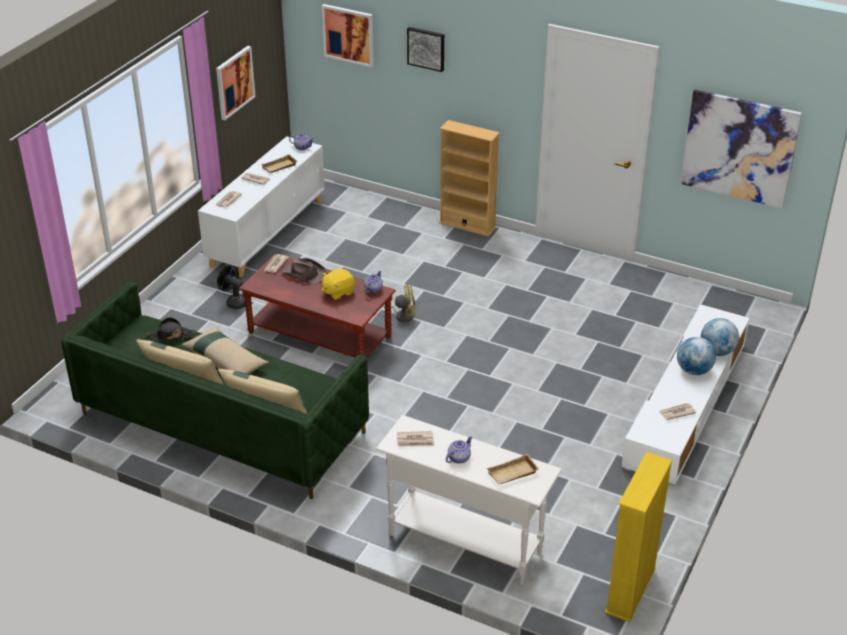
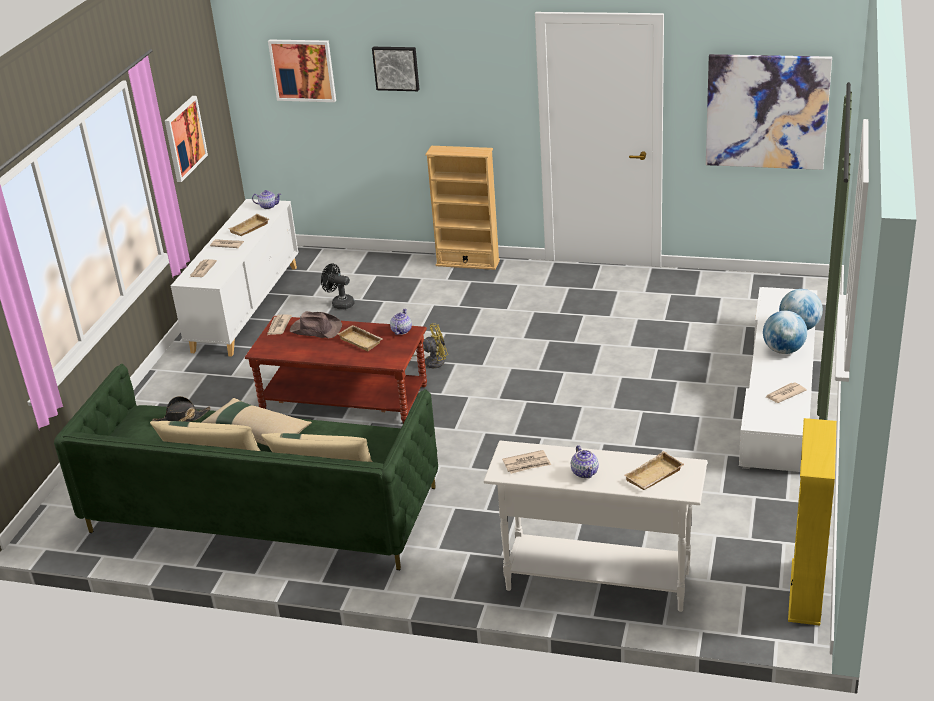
camera: 10 degrees left, 5 degrees down
black fan [217,266,245,309] -> black fan moved to [321,263,355,310]
yellow plush toy [322,268,355,300] -> beige tray [337,325,383,351]
teapot [446,436,473,463] -> teapot turned 135 degrees clockwise [571,445,599,478]

